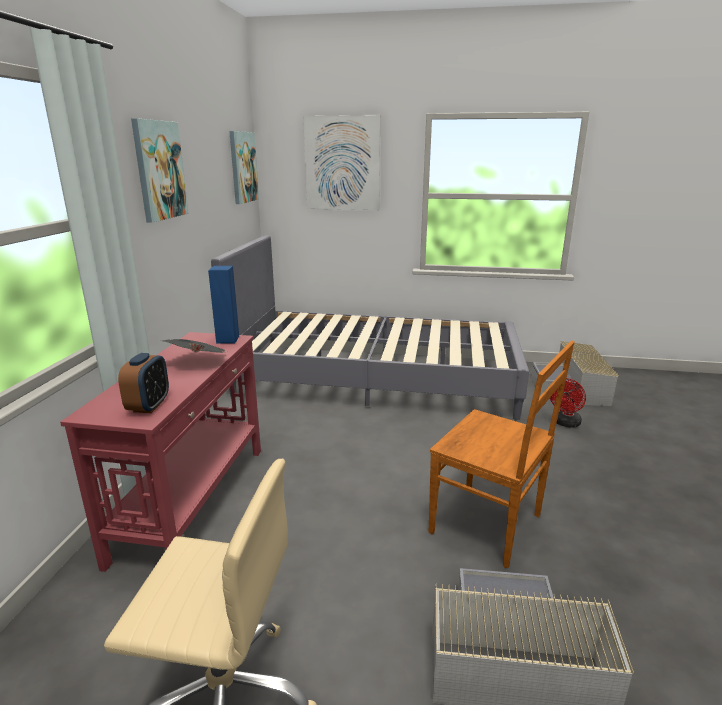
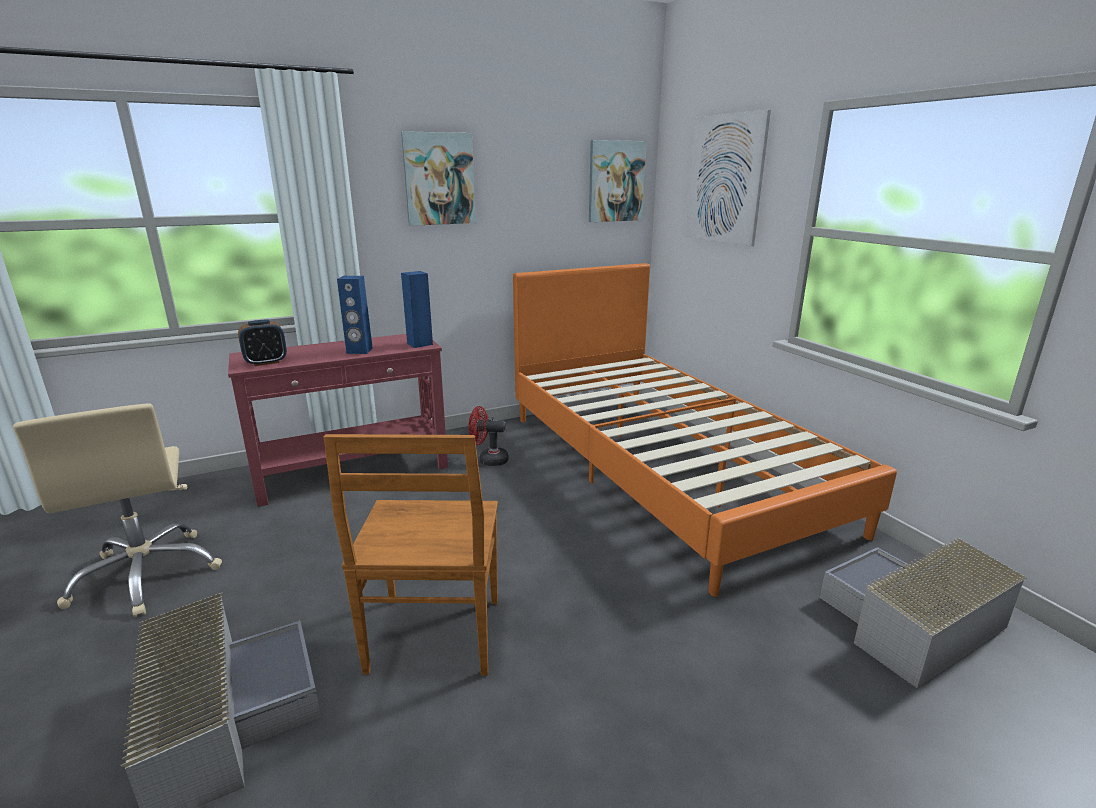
camera: 55 degrees right, 0 degrees up
newspaper [163,339,227,353] -> blue speaker [337,276,373,354]
grey bed [211,235,529,420] -> orange bed [513,263,897,597]
red fan [550,378,586,428] -> red fan moved to [468,406,509,466]

